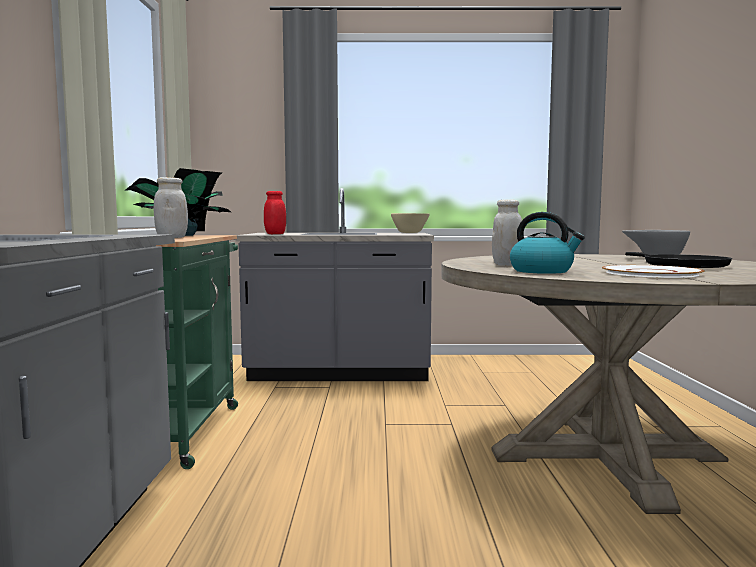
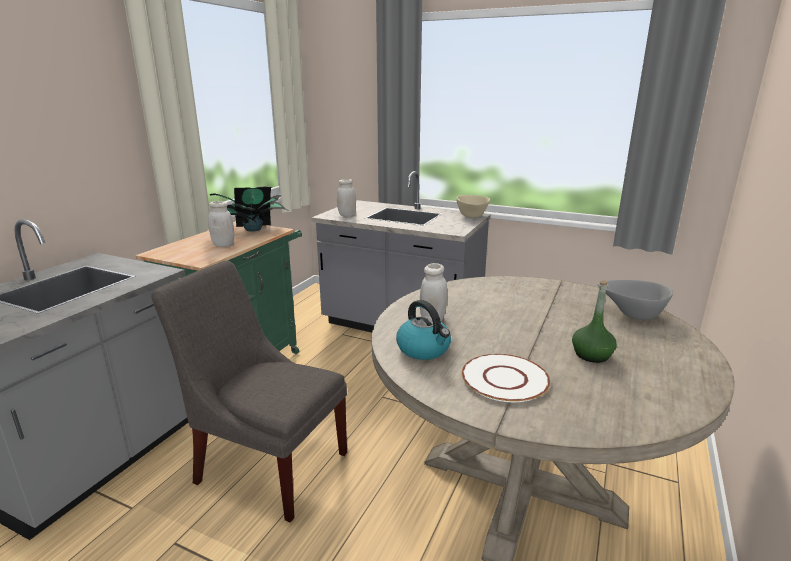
camera: 25 degrees right, 15 degrees up
red jar [264,191,286,234] -> white jar [337,179,356,216]
black frying pan [625,252,732,268] -> green bottle [572,281,617,363]
none -> grey chair [152,261,347,523]

